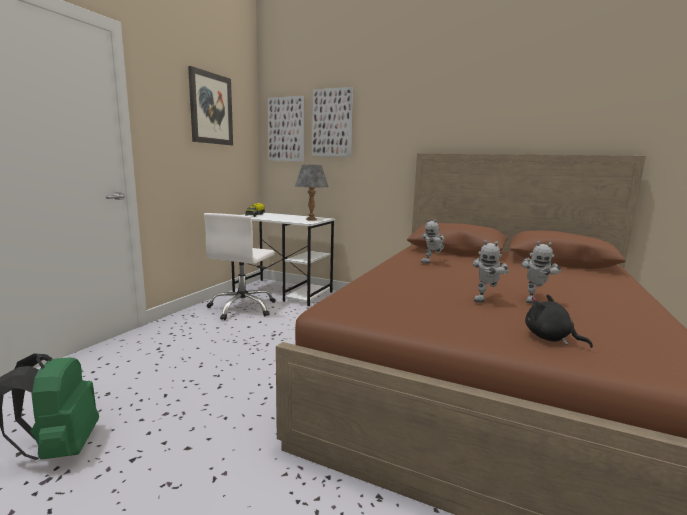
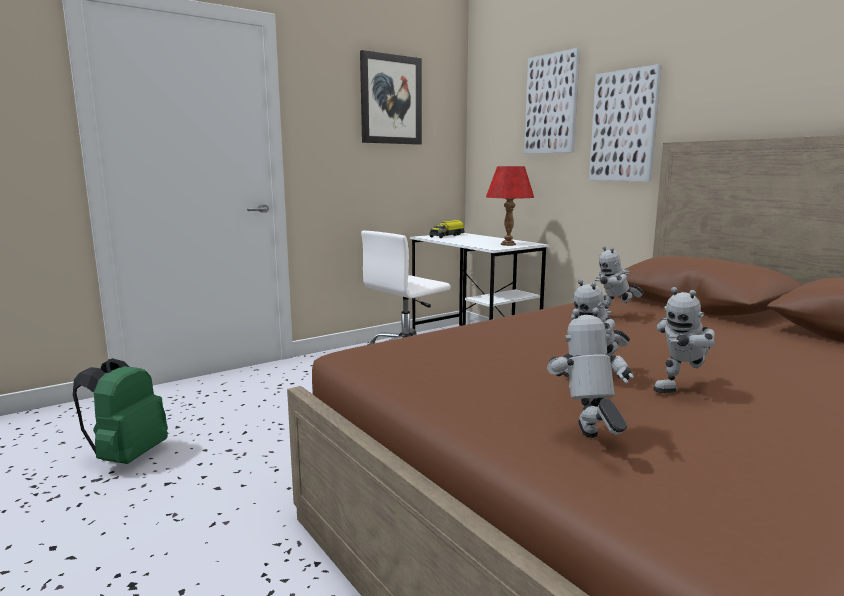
camera: 30 degrees right, 0 degrees up
picture [268,96,304,161] -> picture moved to [589,64,662,181]
grey table lamp [295,164,329,221] -> red table lamp [486,166,534,246]
black plush toy [525,294,593,348] -> toy robot [547,308,634,438]

